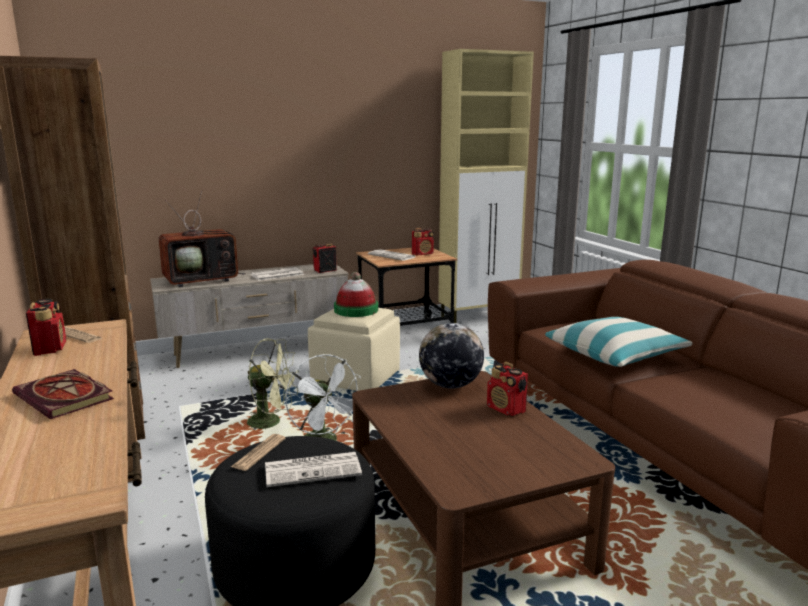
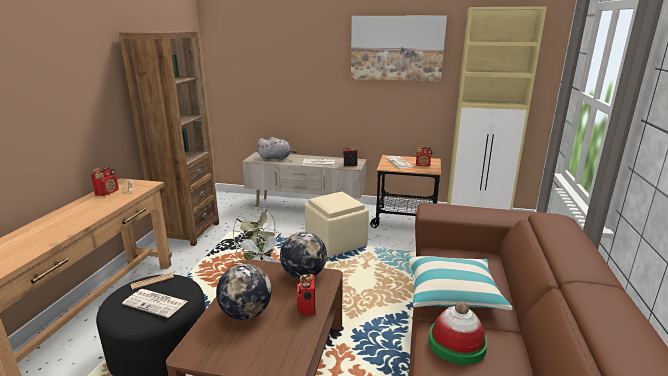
camera: 35 degrees right, 5 degrees up
book [12,369,114,419] -> none
television [158,190,245,287] -> grey plush toy [257,137,297,160]
hat [334,272,378,317] -> hat moved to [429,301,488,365]
none -> globe [216,264,272,320]
none -> picture [351,16,447,82]

